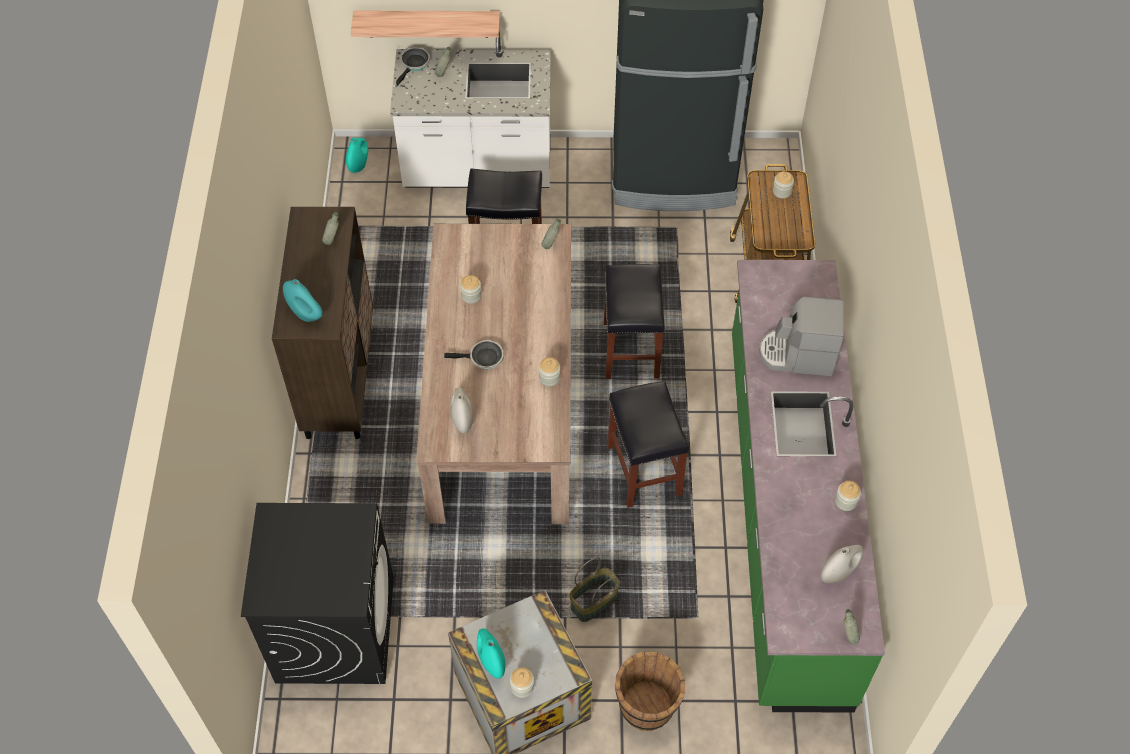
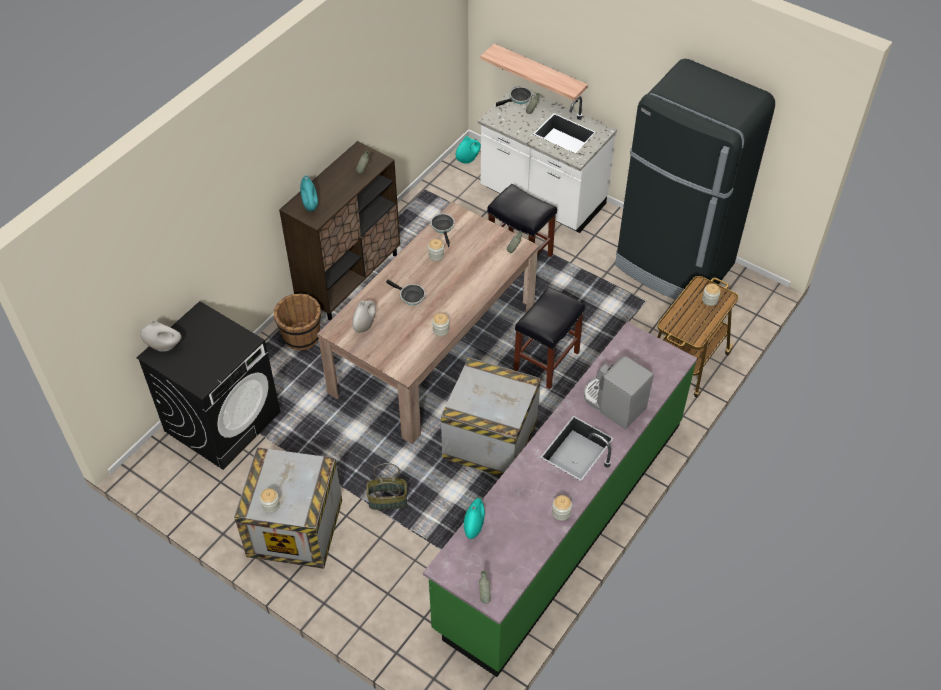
camera: 35 degrees right, 5 degrees down
turquoise vase [477,628,505,679] -> turquoise vase moved to [464,498,485,539]
black stool [607,381,689,508] -> crate [441,357,541,477]
brown bucket [615,651,685,731] -> brown bucket moved to [274,294,321,350]
white vase [821,545,863,583] -> white vase moved to [140,320,182,352]
none -> frying pan [430,214,455,247]

